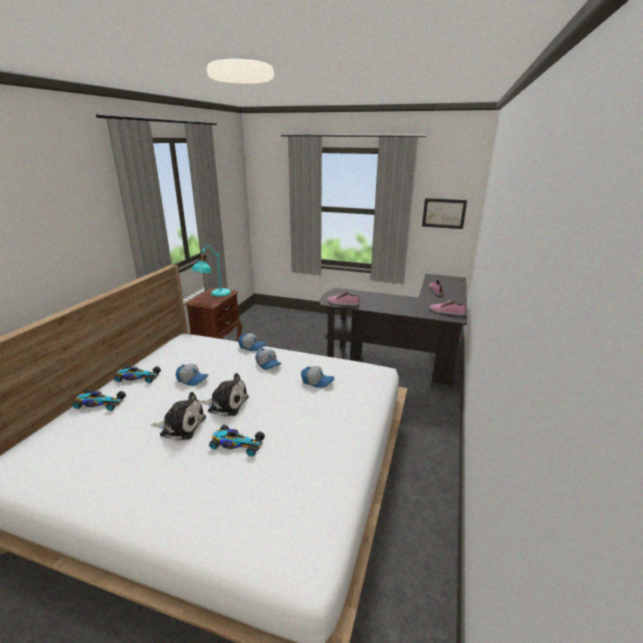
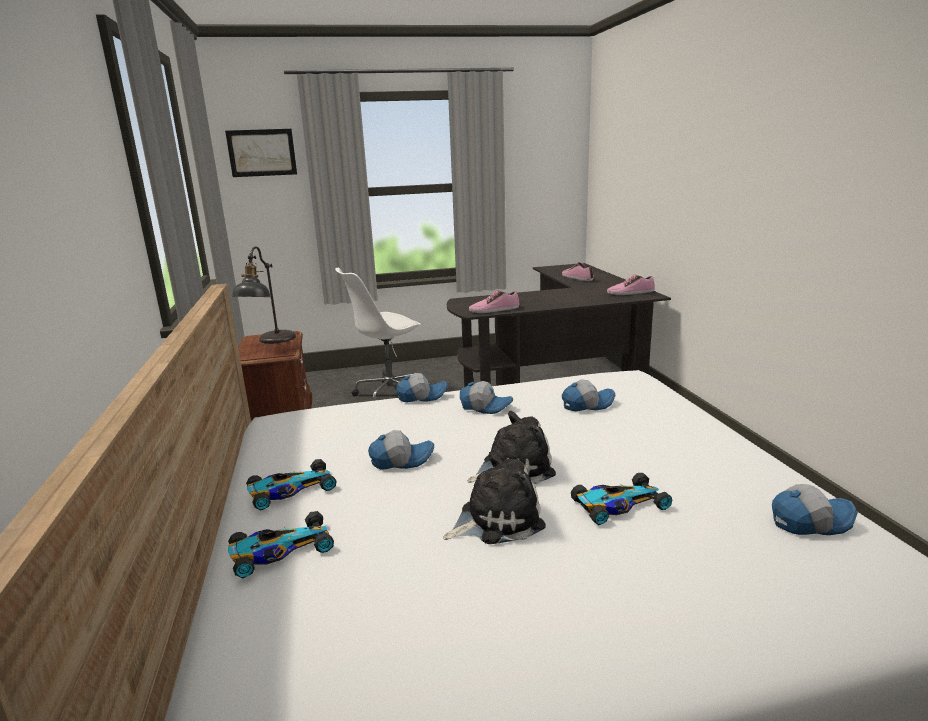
camera: 30 degrees left, 5 degrees down
turquoise table lamp [191,245,231,297] -> grey table lamp [232,246,296,344]
picture [422,198,467,229] -> picture moved to [225,129,297,177]
none -> white office chair [335,268,421,401]
none -> cap [772,484,858,535]

